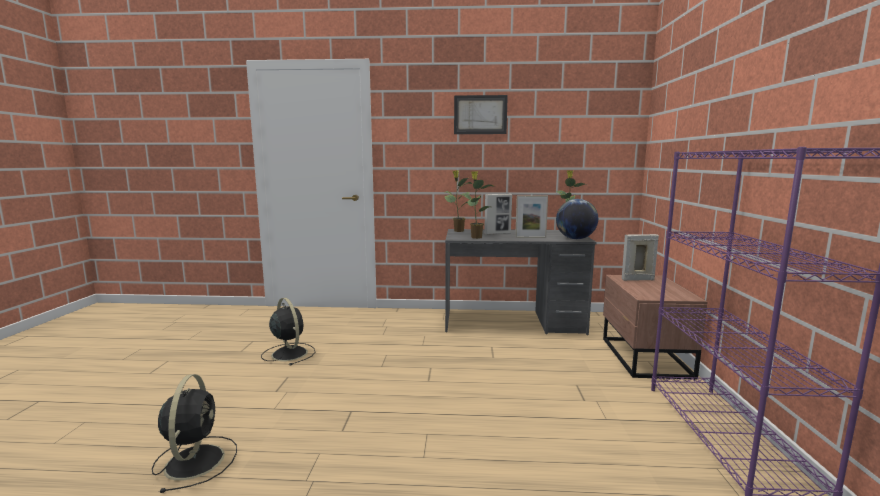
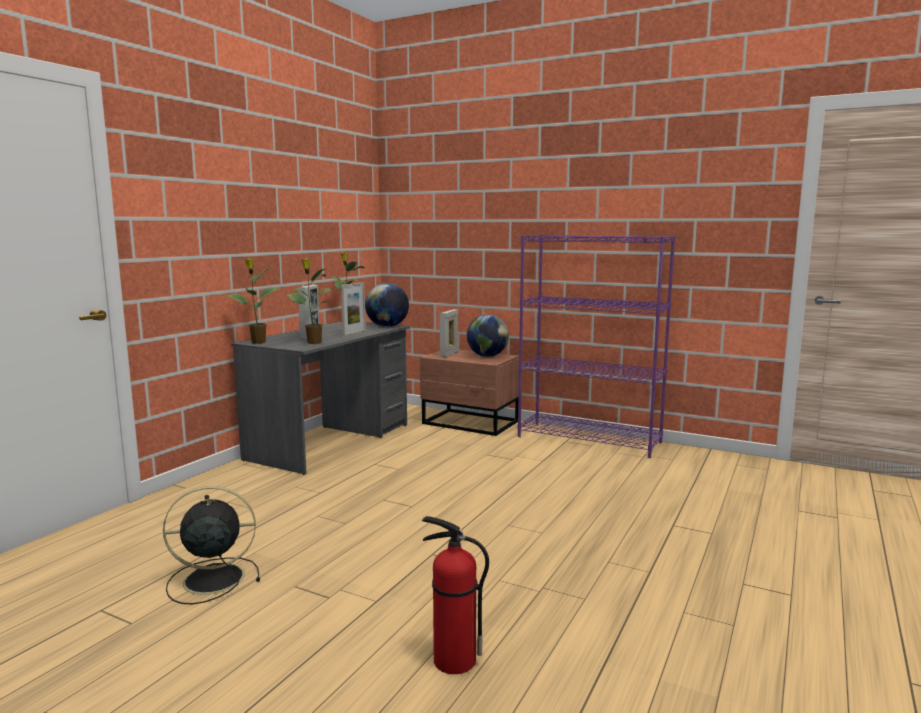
camera: 65 degrees left, 0 degrees up
black fan [152,374,237,493] -> fire extinguisher [422,516,489,674]
picture [454,95,508,134] -> none
none -> globe [467,315,509,357]

